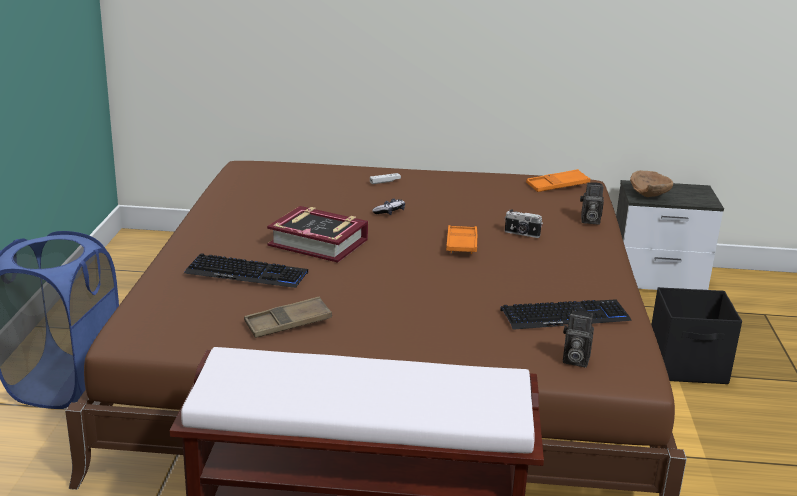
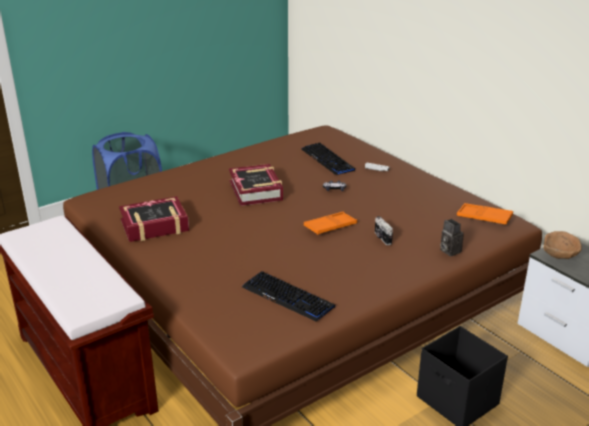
camera: 50 degrees right, 5 degrees up
keyboard [184,253,308,288] -> keyboard moved to [301,142,355,175]
brown tray [244,296,332,338] -> book [119,196,189,242]
camera [563,310,594,368] -> none

